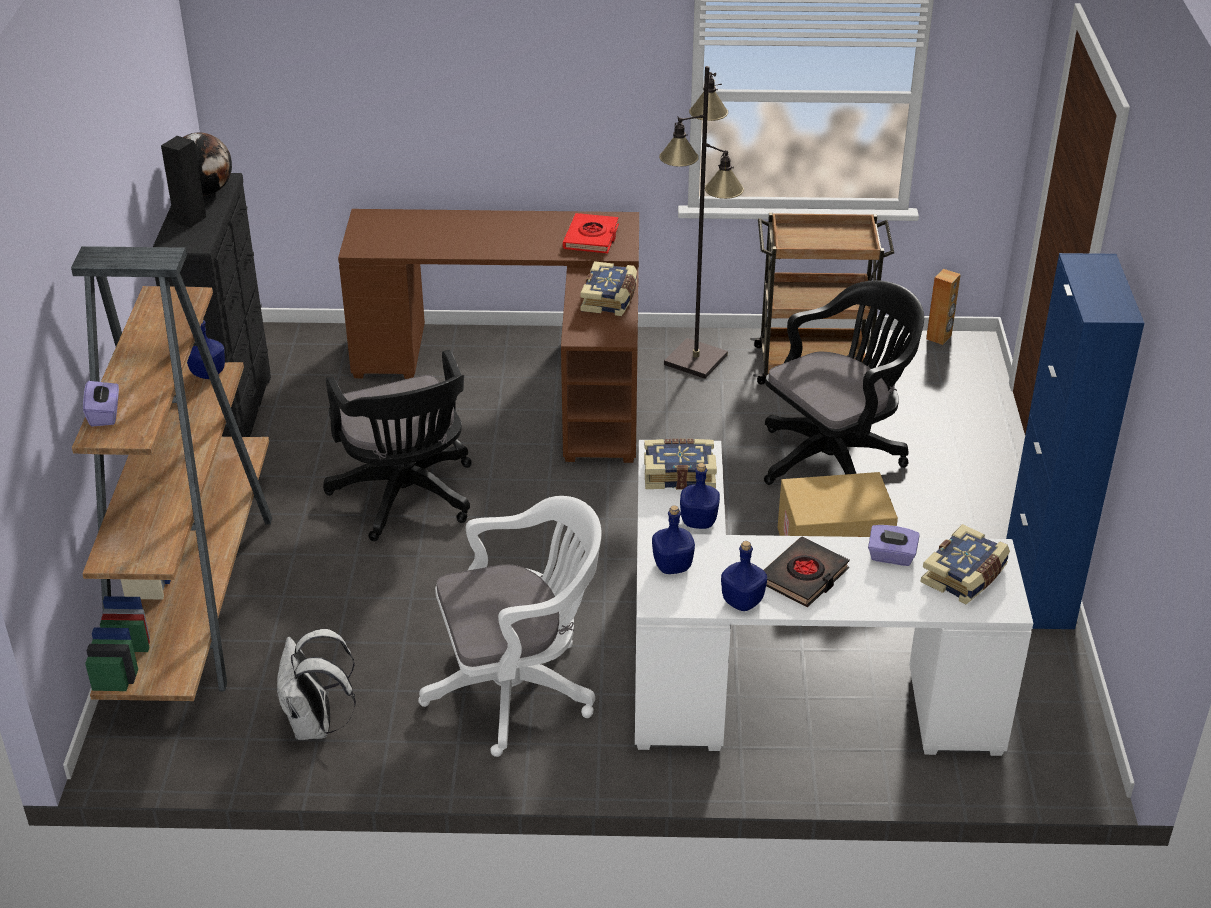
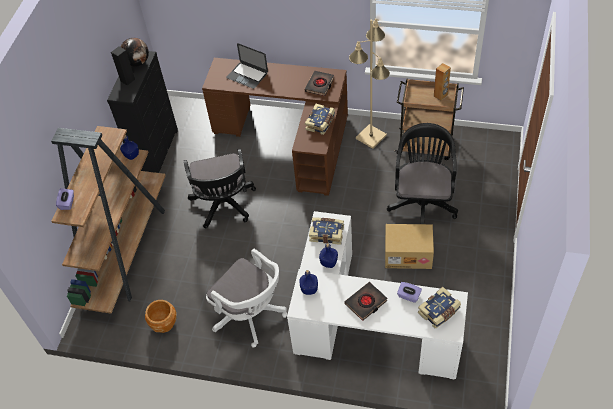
camera: 15 degrees right, 15 degrees up
white backpack [276,629,356,740] -> brown planter [145,300,177,333]
white office chair [418,496,601,757] -> white office chair turned 45 degrees clockwise [206,249,287,348]
red book [563,213,619,253] -> black book [305,71,335,96]
black floor lamp [659,66,744,379] -> beige floor lamp [349,18,390,149]
blue bottle [721,541,767,611] -> none
black office chair [764,280,924,485] -> black office chair turned 60 degrees counterclockwise [387,123,458,224]
brown speaker [926,269,961,345] -> brown speaker moved to [434,63,451,101]
blue cabinet [1006,253,1144,629] -> none
none -> laptop [226,43,268,89]

